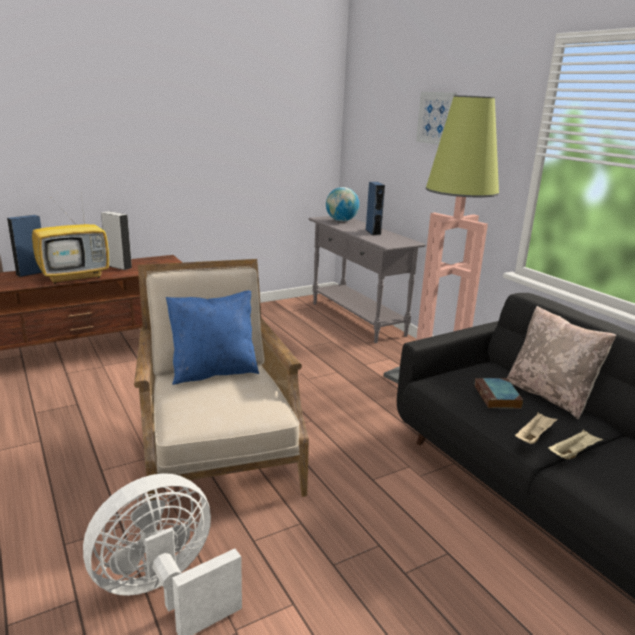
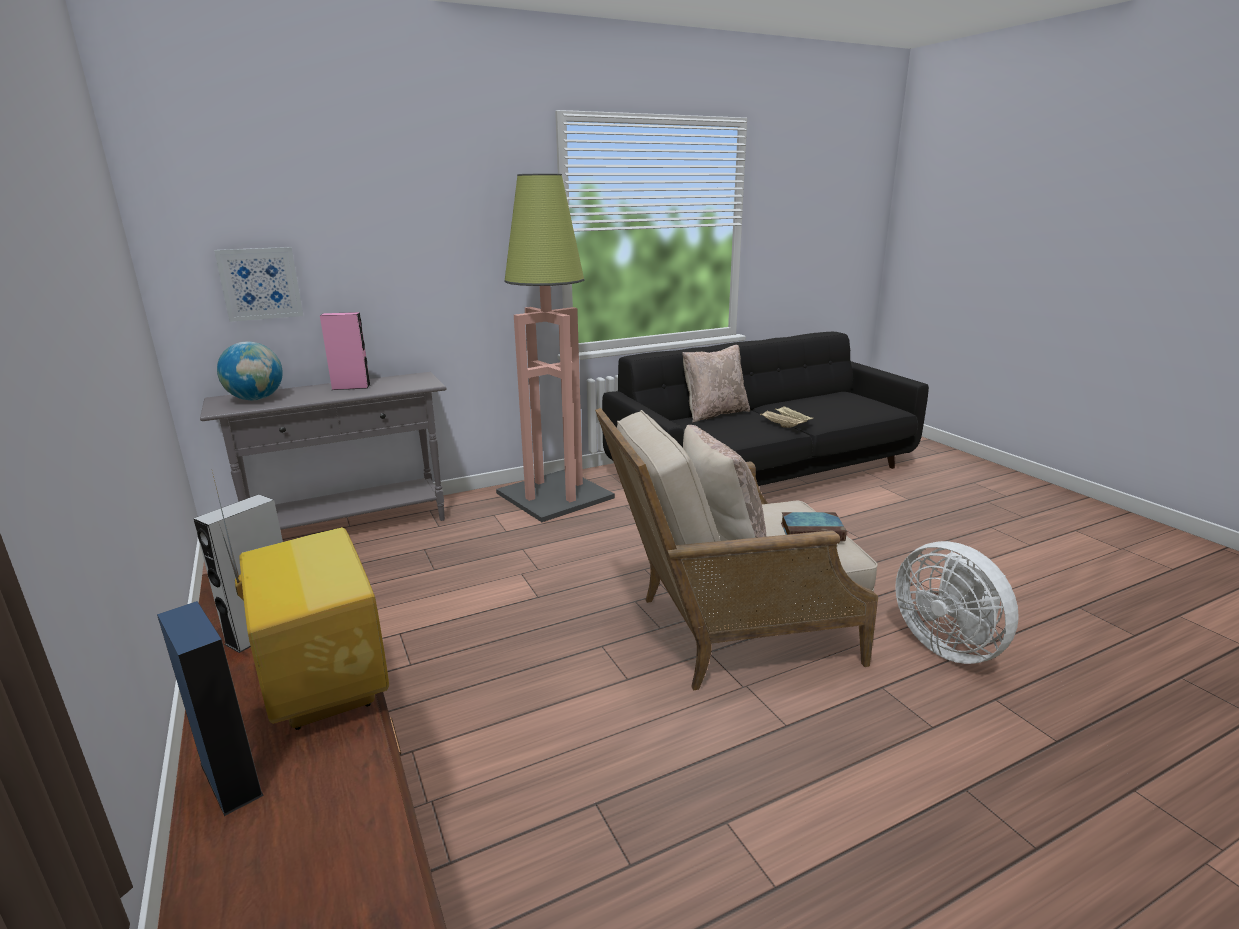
camera: 85 degrees left, 0 degrees up
blue pillow [166,290,259,385] -> beige pillow [683,425,766,540]
blue speaker [366,182,385,235] -> pink speaker [320,312,370,390]
picture [416,92,457,145] -> picture moved to [214,247,303,322]
book [474,378,523,409] -> book moved to [781,512,847,541]

